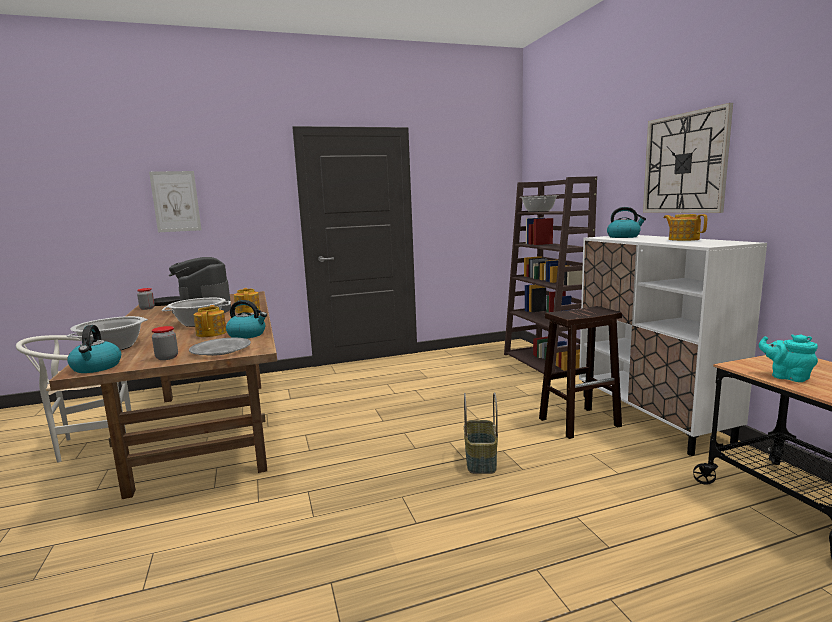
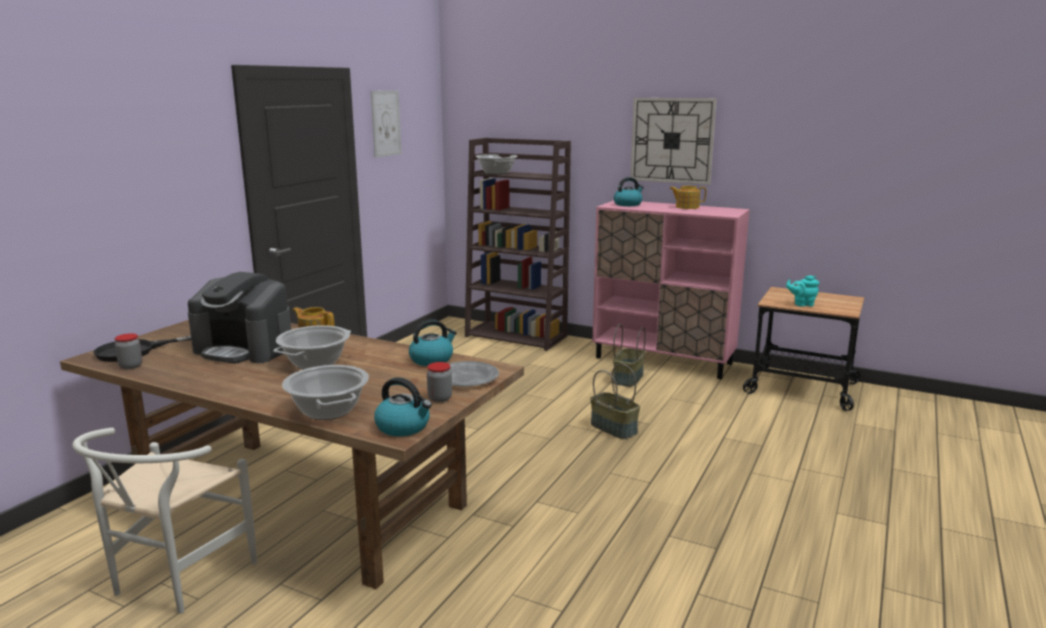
camera: 45 degrees left, 5 degrees up
picture [149,171,201,232] -> picture moved to [371,91,402,158]
teapot [194,305,227,337] -> none
brown stool [539,306,622,439] -> basket [613,324,646,387]
white cabinet [579,235,767,456] -> pink cabinet [592,200,750,379]

